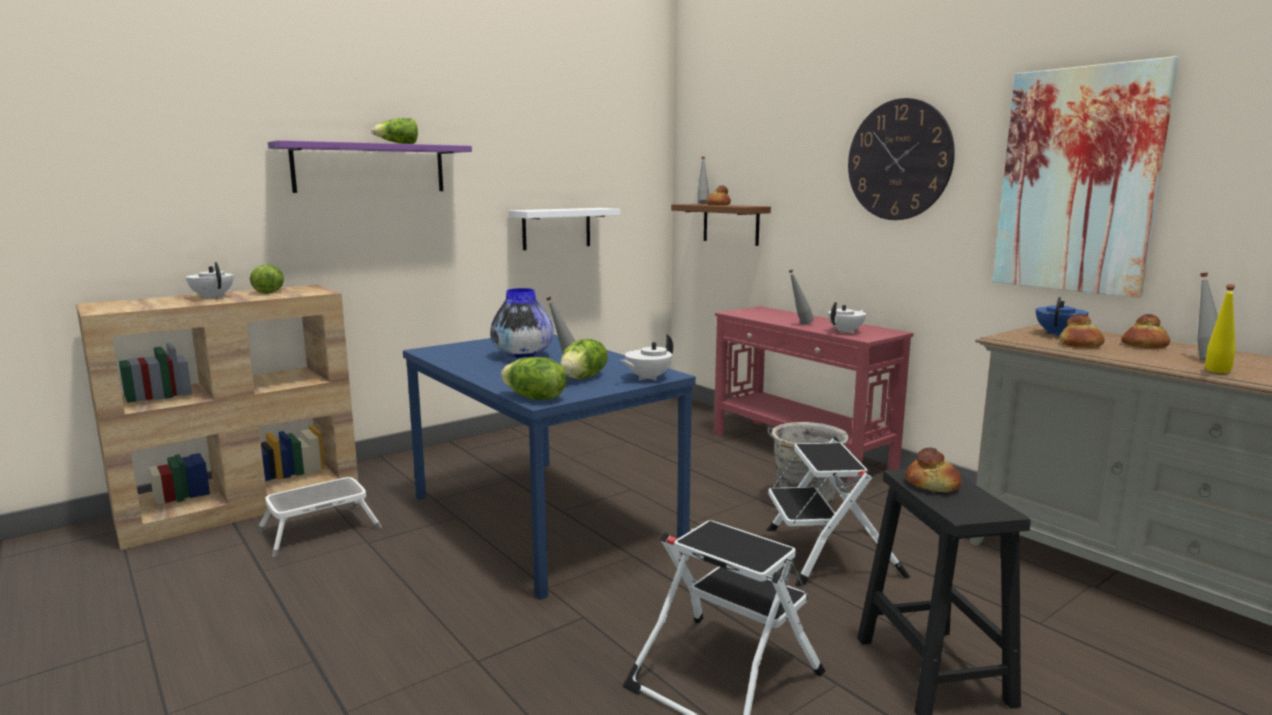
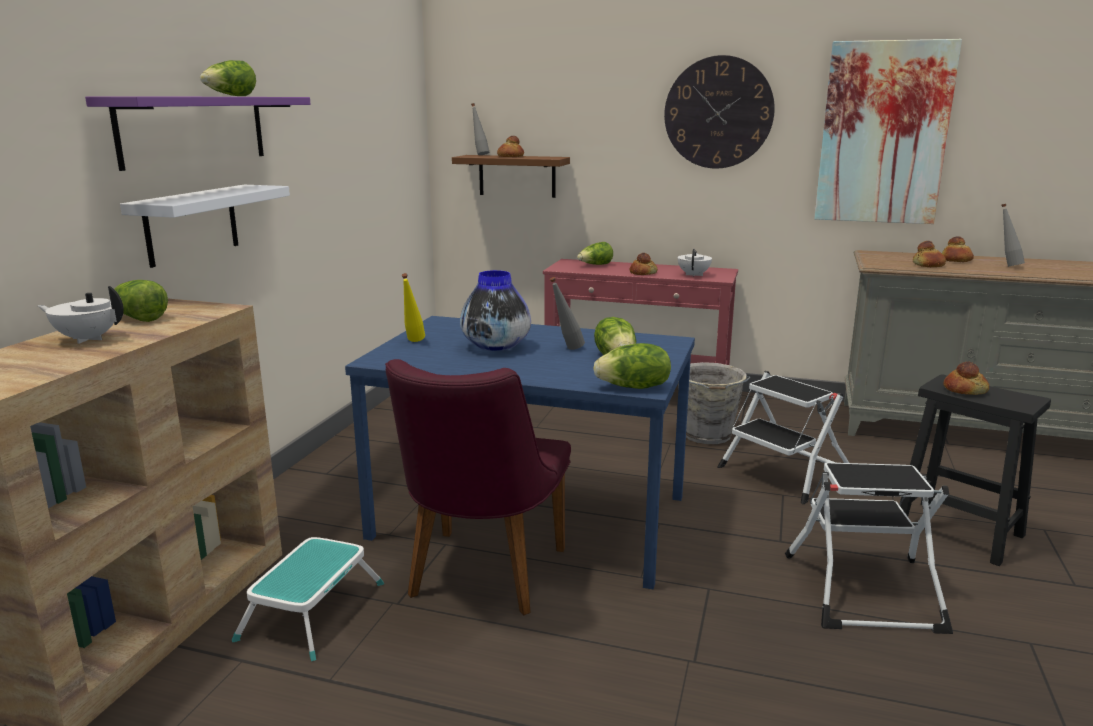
camera: 35 degrees left, 5 degrees up
grey step ladder [256,477,382,557] -> turquoise step ladder [232,537,384,661]
white shelf [509,208,621,250] -> white shelf moved to [120,185,290,268]
white teapot [620,334,673,381] -> none
grey bottle [789,269,814,325] -> bread [630,253,658,275]
blue teapot [1036,297,1088,336] -> none
yellow bottle [1205,284,1236,373] -> yellow bottle moved to [402,273,425,342]
none -> purple chair [385,359,571,616]
none -> lettuce [577,242,613,265]

